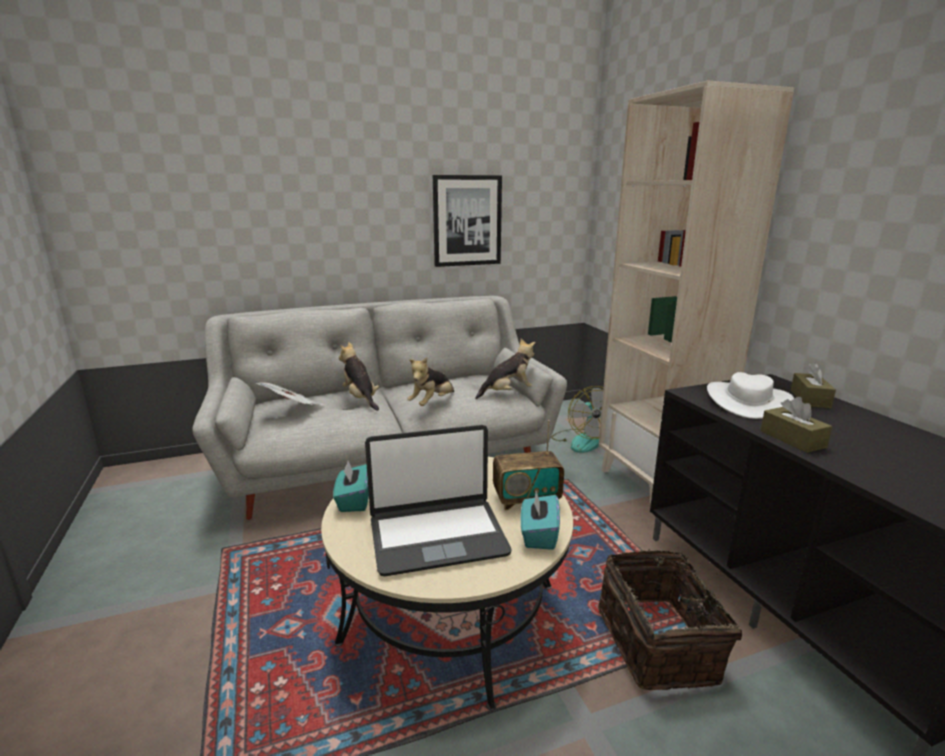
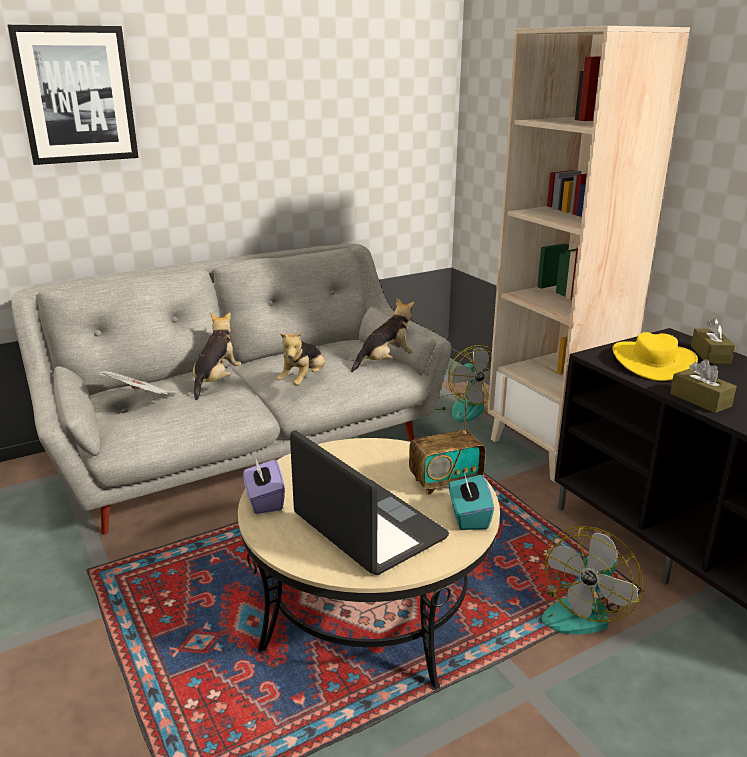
camera: 10 degrees left, 5 degrees up
turquoise tissue box [333,461,369,512] -> purple tissue box [243,459,285,514]
plush toy [339,342,379,411] -> plush toy turned 60 degrees clockwise [193,312,241,400]
laptop [365,425,512,576] -> laptop turned 105 degrees counterclockwise [290,430,449,575]
picture [433,175,502,267] -> picture moved to [7,25,139,165]
basket [598,549,742,690] -> fan [542,526,643,634]
white hat [707,372,794,419] -> yellow hat [612,332,698,381]

